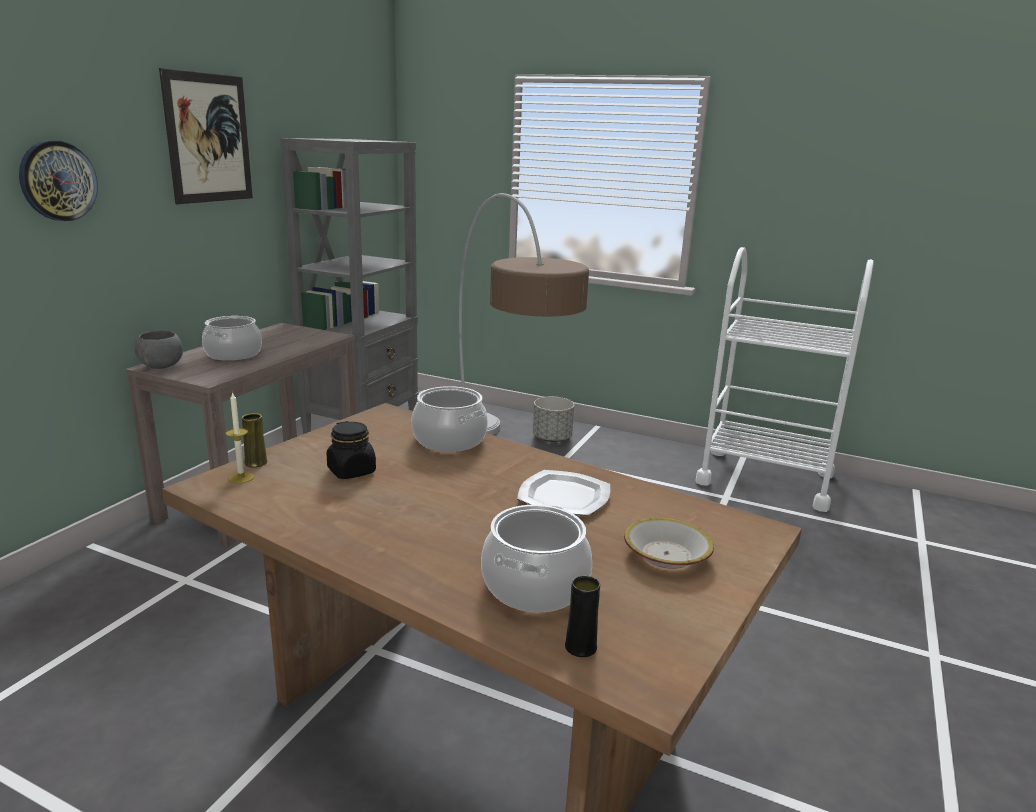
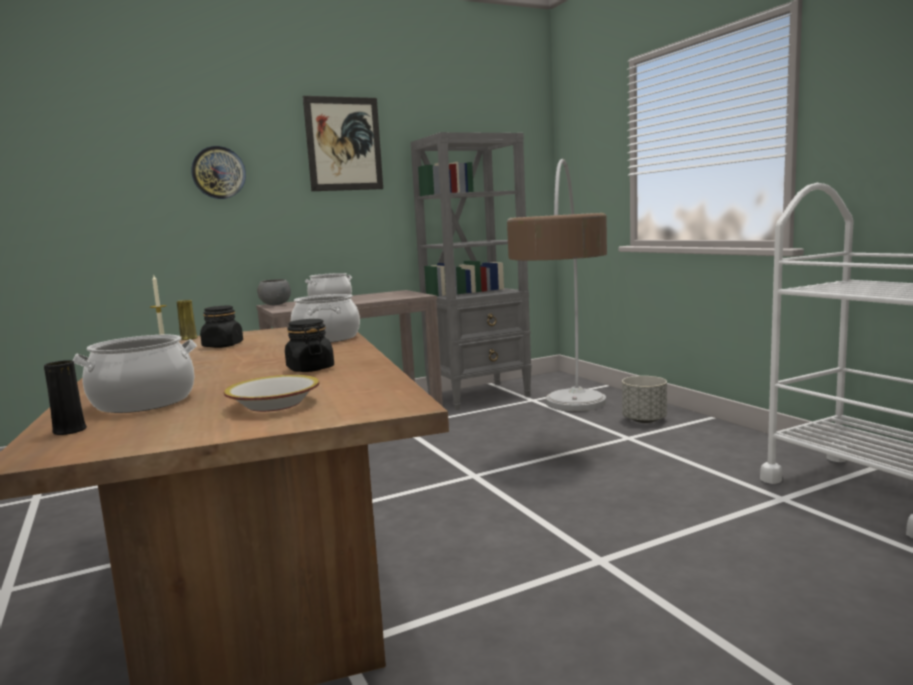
camera: 40 degrees right, 10 degrees down
plate [517,470,610,516] -> black jar [285,319,334,372]

